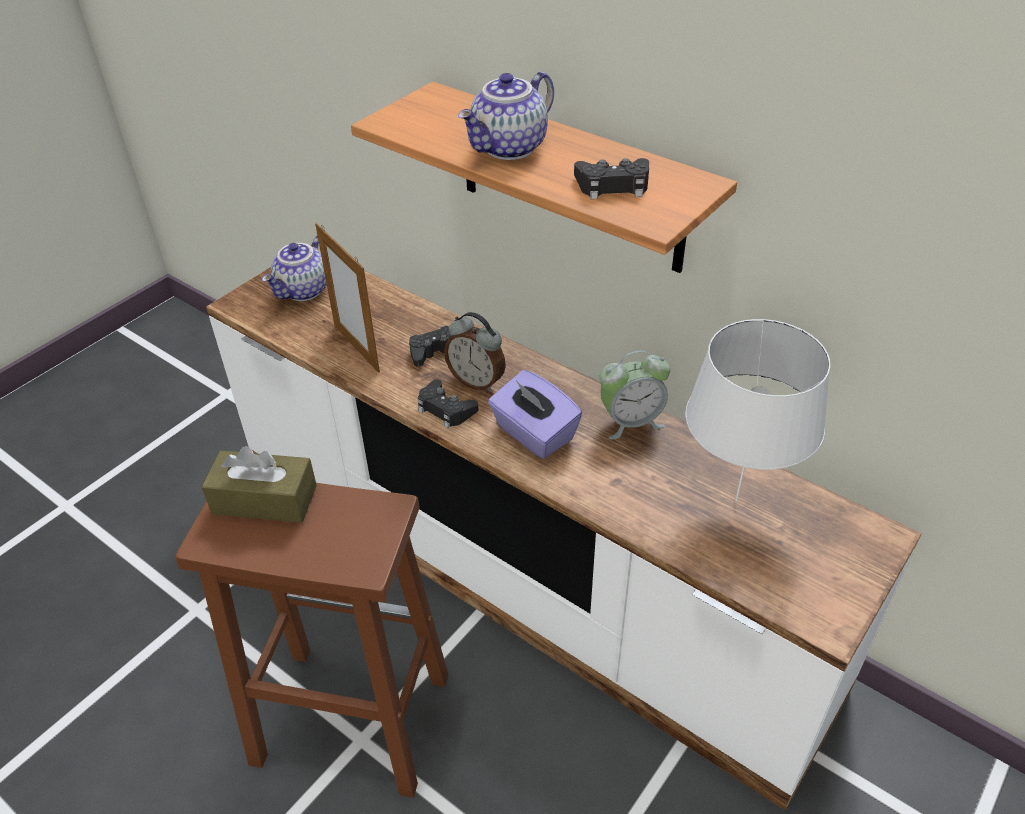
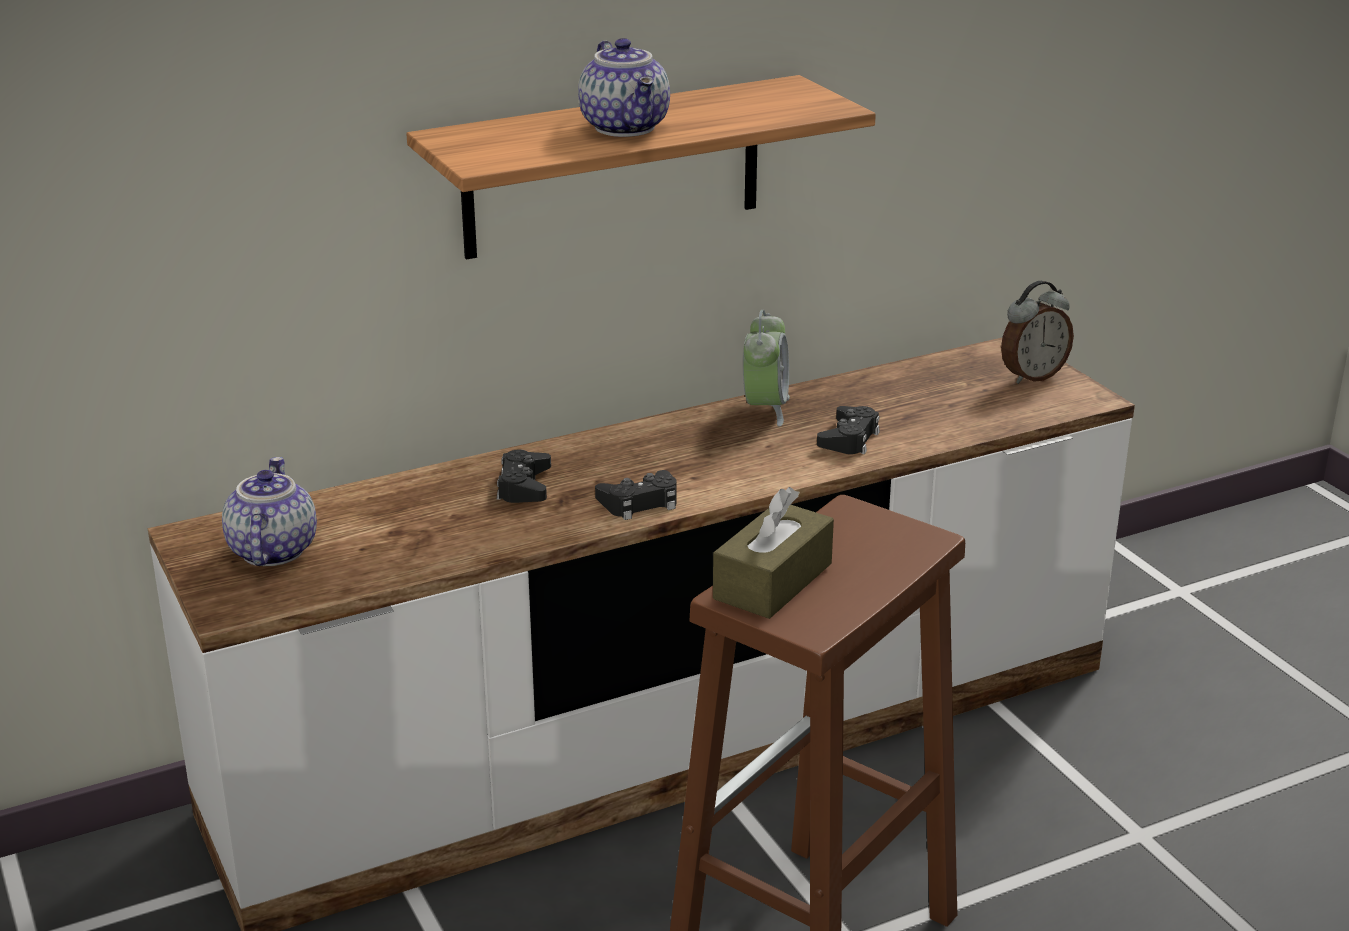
camera: 65 degrees left, 15 degrees down
teapot [262,236,327,301] -> teapot turned 150 degrees counterclockwise [222,457,317,566]
picture frame [315,223,380,373] -> none
alarm clock [444,312,506,392] -> alarm clock moved to [1001,281,1074,384]
purple tissue box [488,370,583,459] -> none
black game controller [574,158,649,199] -> black game controller moved to [817,406,880,454]
white table lamp [685,319,830,502] -> none

